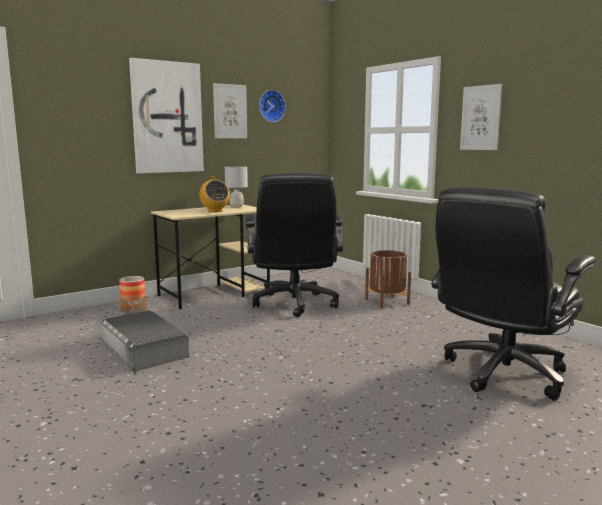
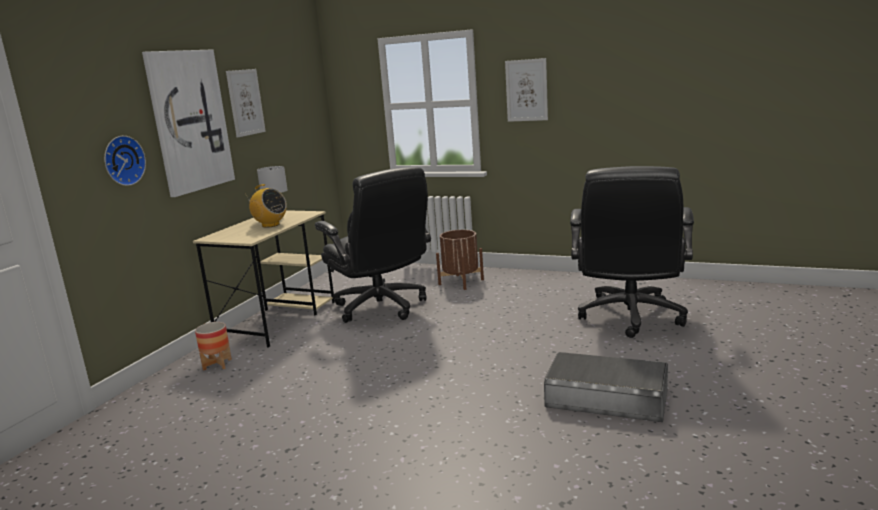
camera: 30 degrees left, 5 degrees up
grey storage box [101,310,190,372] -> grey storage box moved to [544,352,668,422]
wall clock [259,90,286,122] -> wall clock moved to [104,136,146,186]

